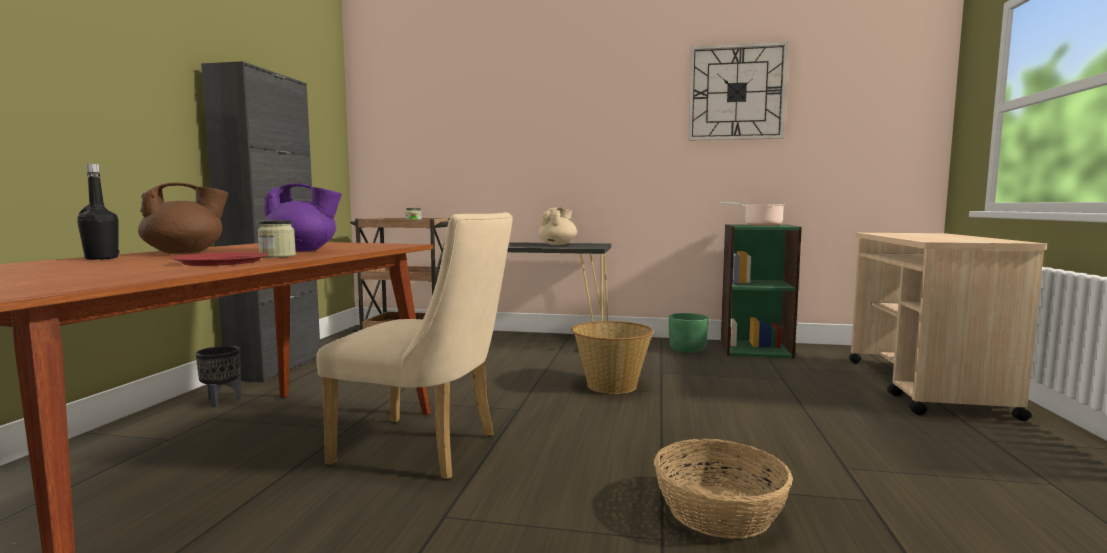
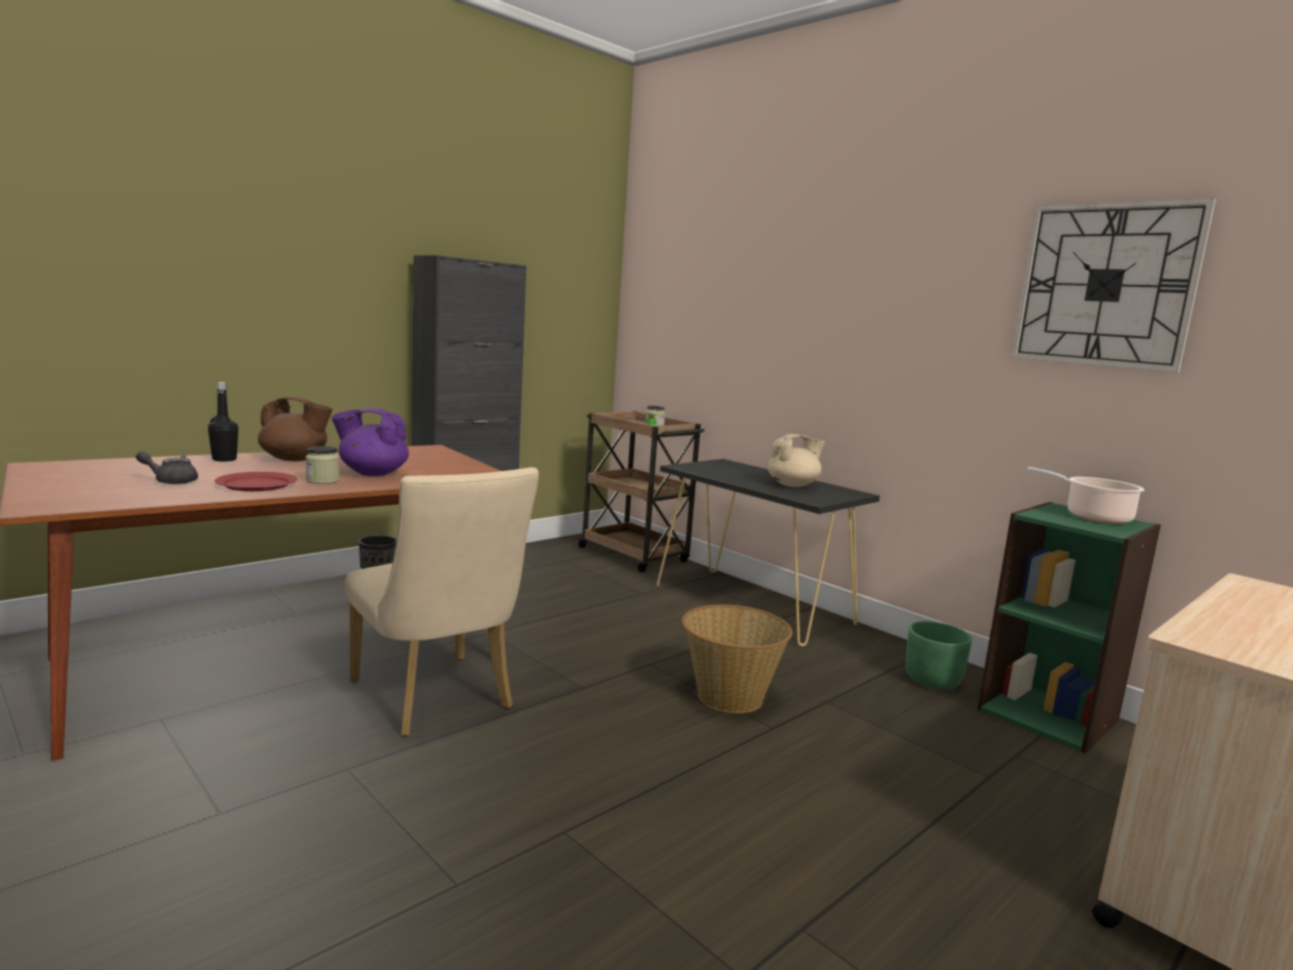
camera: 35 degrees right, 5 degrees up
purple teapot [264,184,342,251] -> purple teapot turned 150 degrees clockwise [331,408,409,476]
basket [654,439,793,539] -> none
none -> grey teapot [136,451,198,484]

